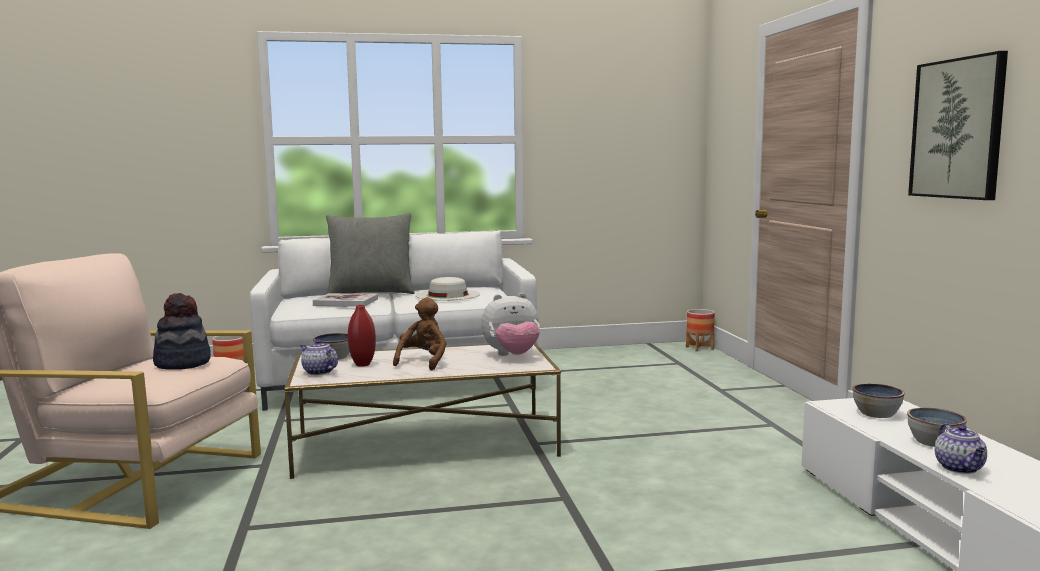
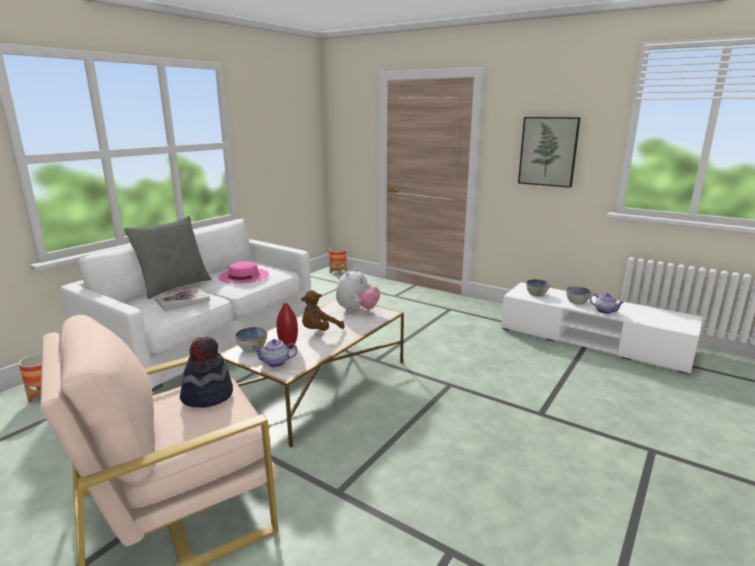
camera: 45 degrees left, 10 degrees up
brown plush toy [393,297,446,370] -> brown plush toy turned 105 degrees counterclockwise [301,290,345,331]
white hat [416,277,480,301] -> pink hat [219,261,269,284]

